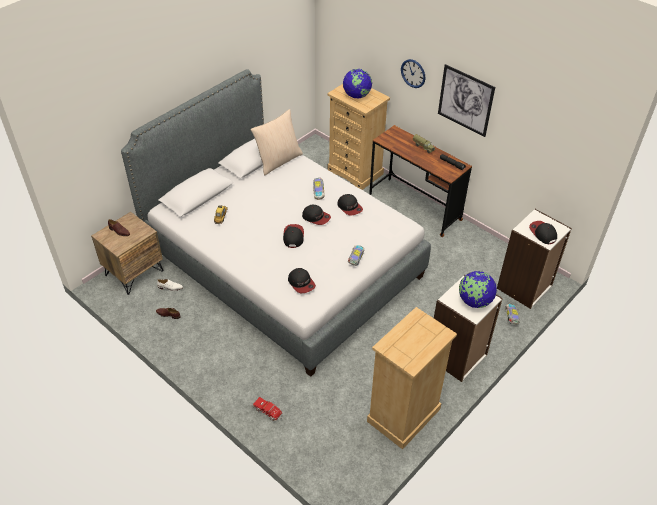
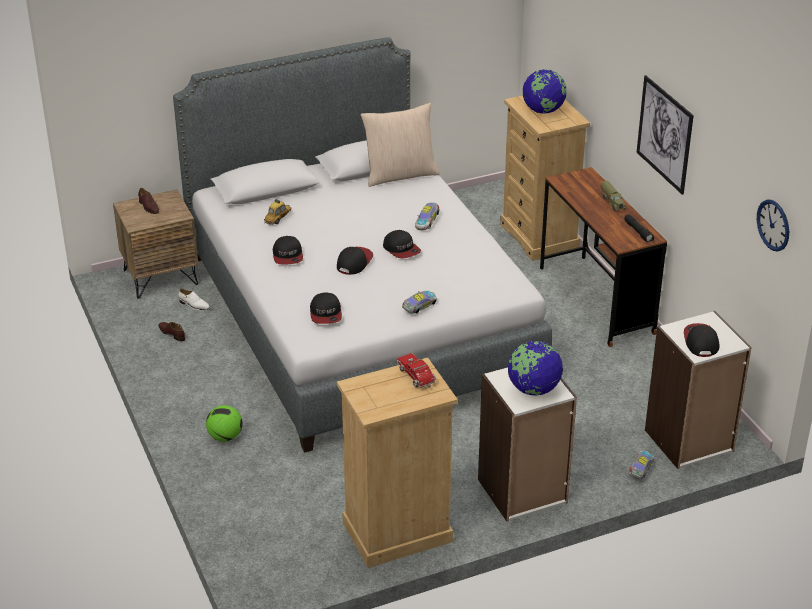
camera: 25 degrees right, 10 degrees down
toy truck [253,397,283,421] -> toy truck moved to [397,353,436,388]
cap [337,194,363,216] -> cap moved to [273,236,303,265]
wall clock [401,59,425,88] -> wall clock moved to [757,200,789,252]
none -> football [206,405,242,442]

